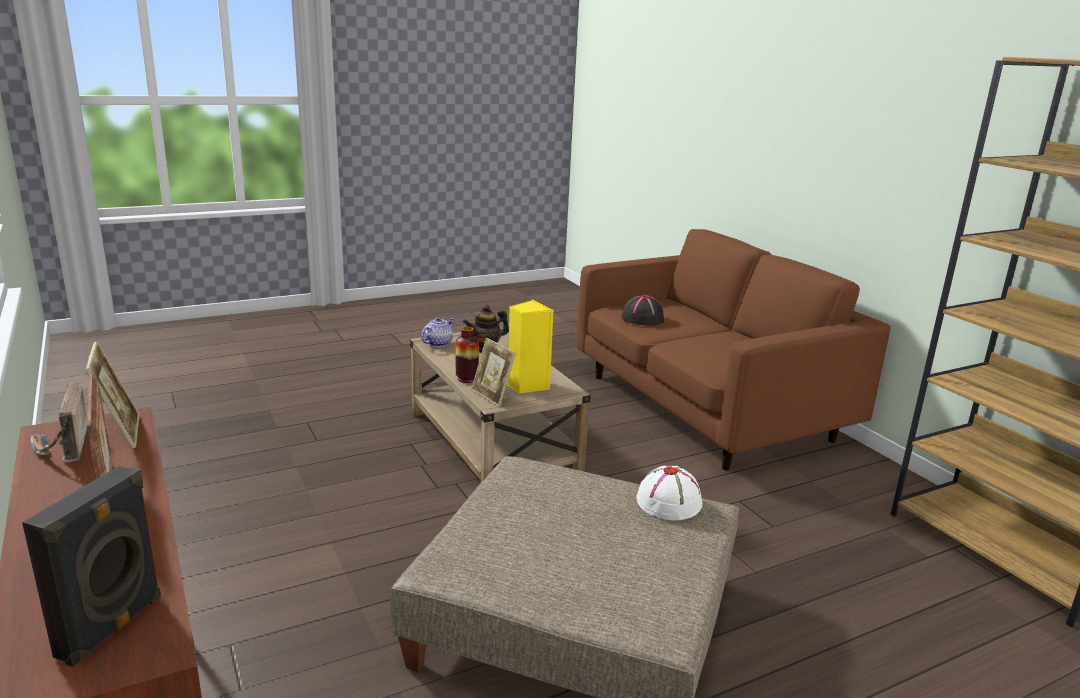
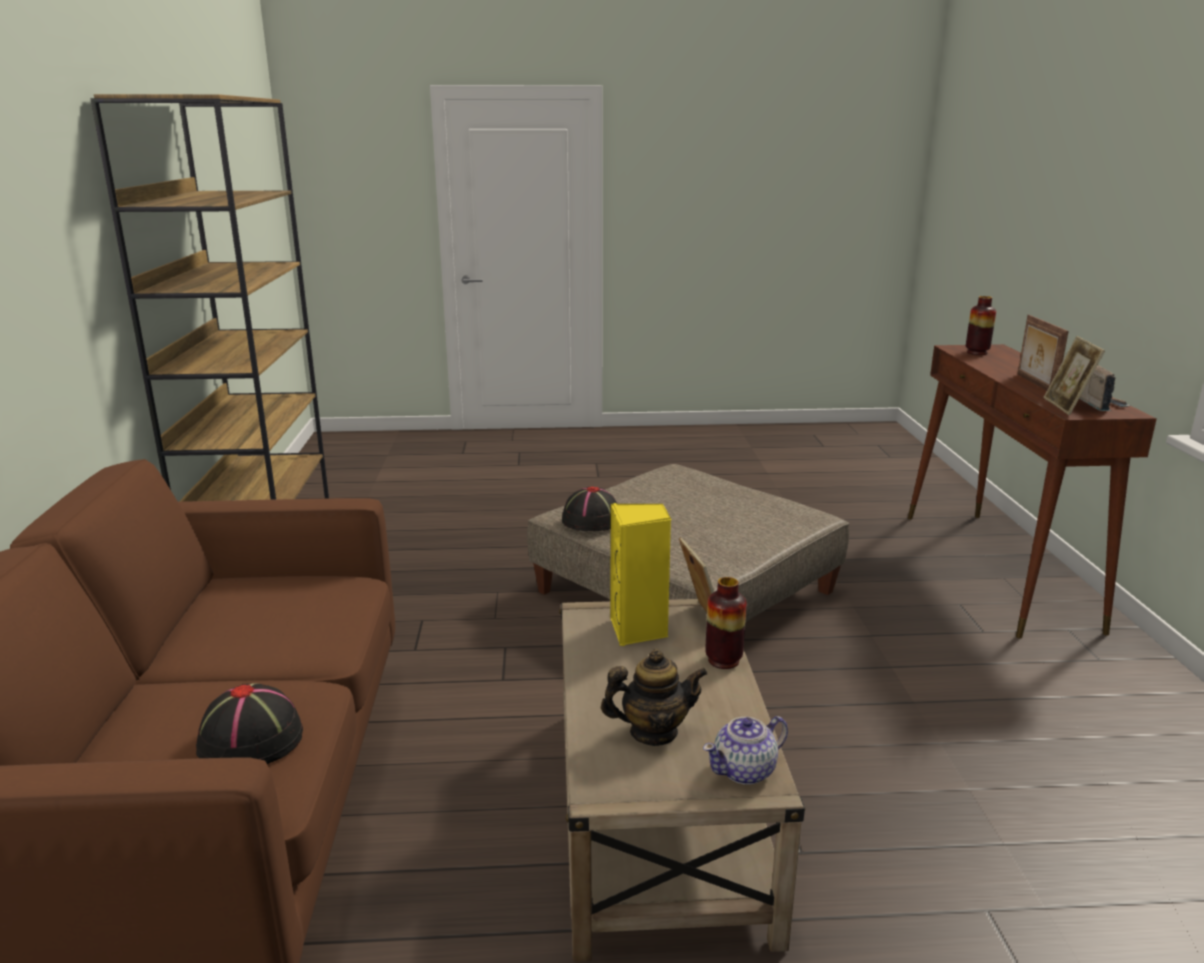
camera: 155 degrees left, 0 degrees up
black speaker [22,466,161,667] -> vase [966,296,996,355]
white hat [637,465,702,520] -> black hat [562,486,617,531]

